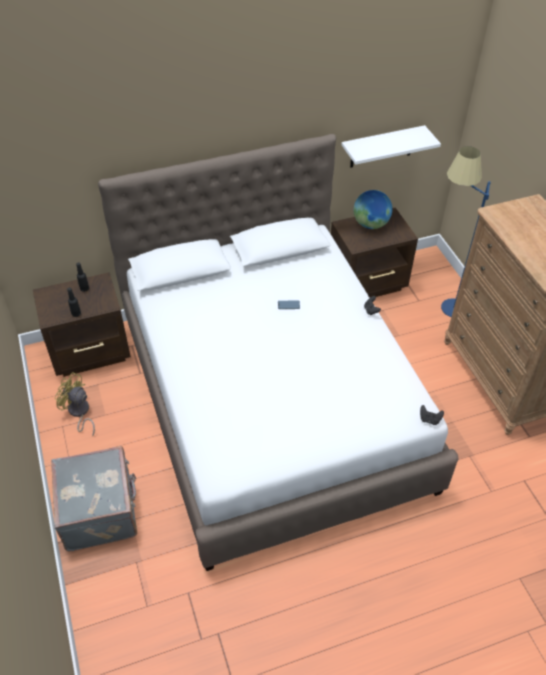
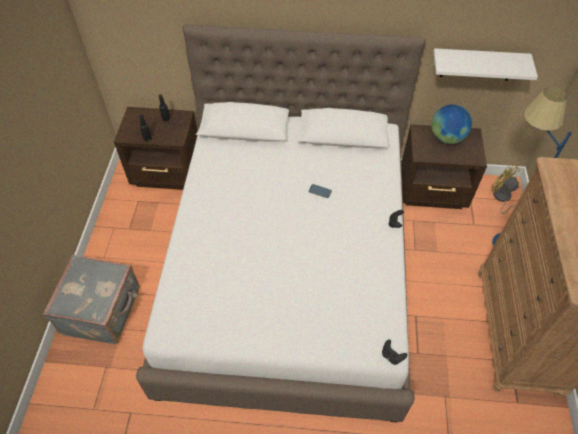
camera: 25 degrees right, 5 degrees up
yellow fan [55,372,95,436] -> yellow fan moved to [491,164,520,214]

